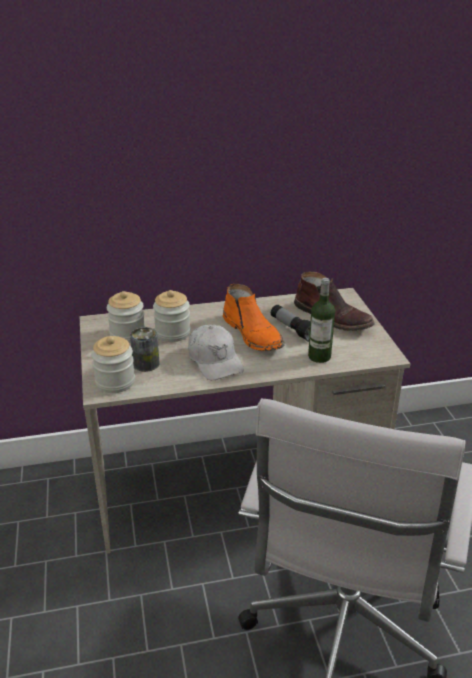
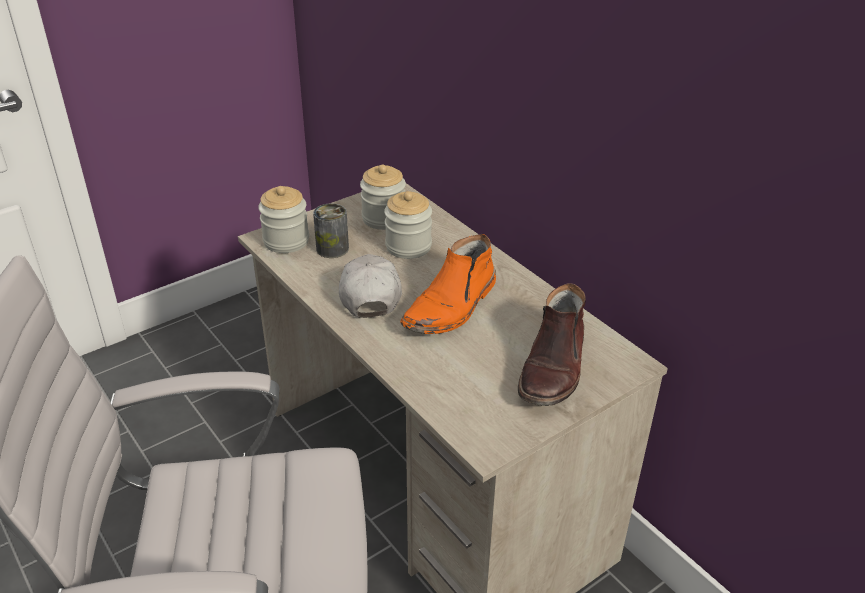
camera: 65 degrees right, 5 degrees up
white cap [188,325,244,380] -> white cap turned 135 degrees clockwise [339,254,402,318]
flashlight [271,305,310,342] -> none
bottle [308,278,335,363] -> none

